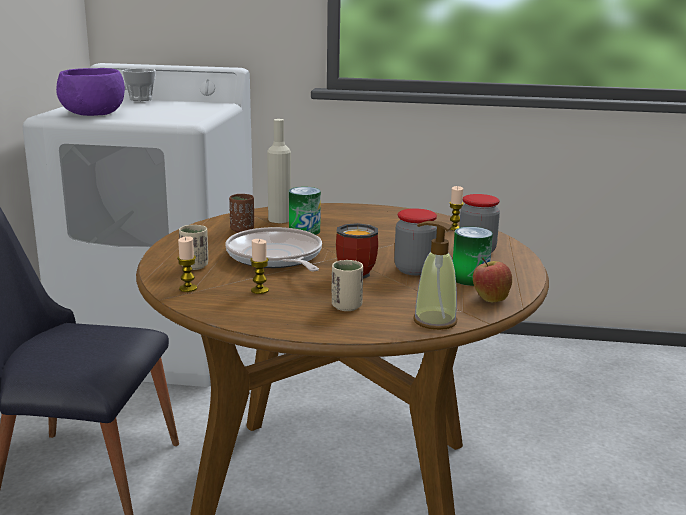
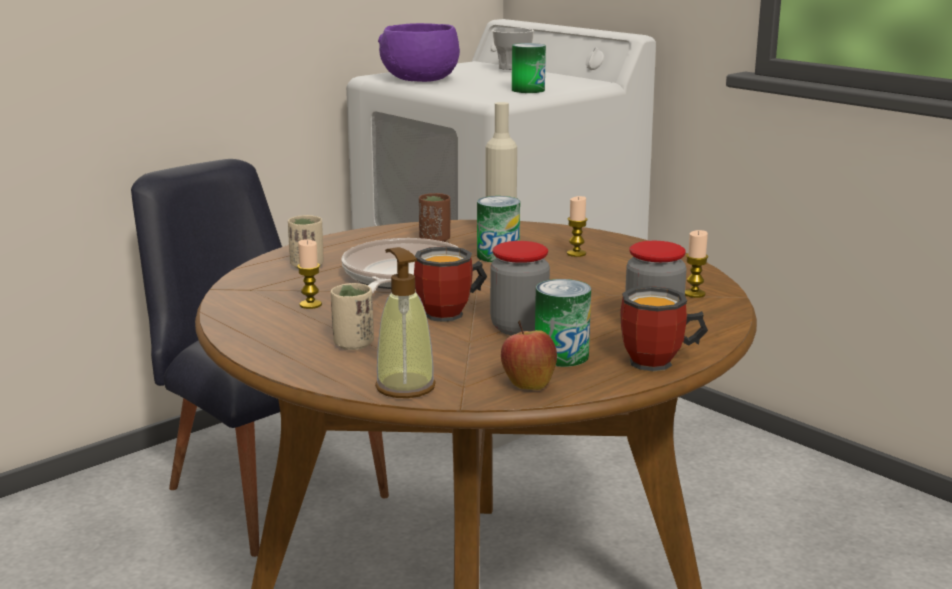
camera: 40 degrees right, 0 degrees up
candle [177,236,197,292] -> candle moved to [567,196,588,257]
none -> can [512,43,546,93]
none -> mug [620,286,708,372]

